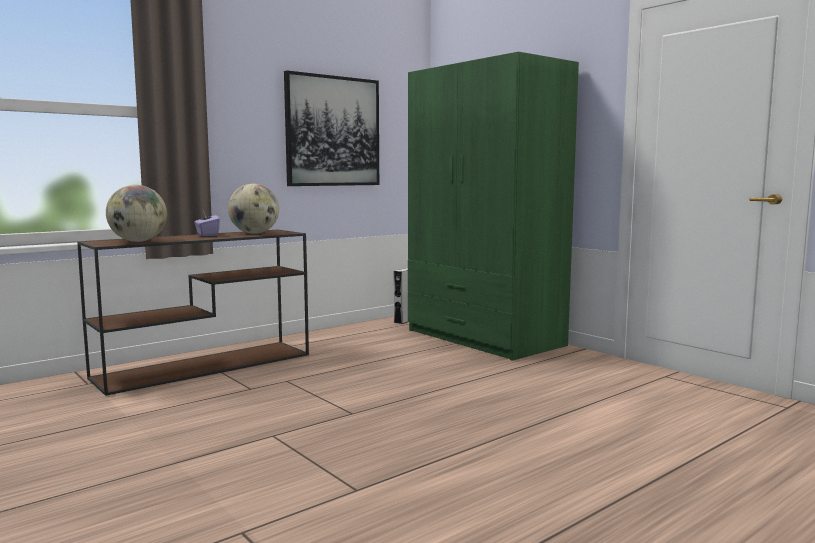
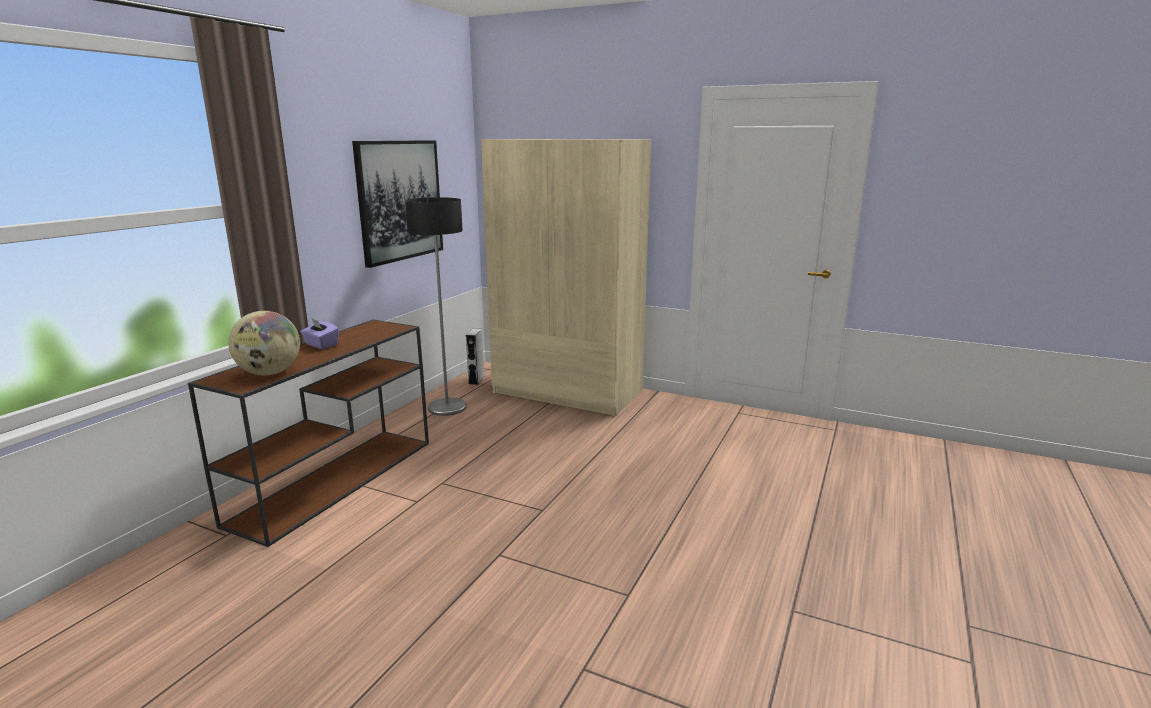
camera: 25 degrees left, 10 degrees up
globe [228,184,279,234] -> none
green wardrobe [408,52,579,361] -> beige wardrobe [481,139,651,416]
none -> floor lamp [405,197,467,416]

